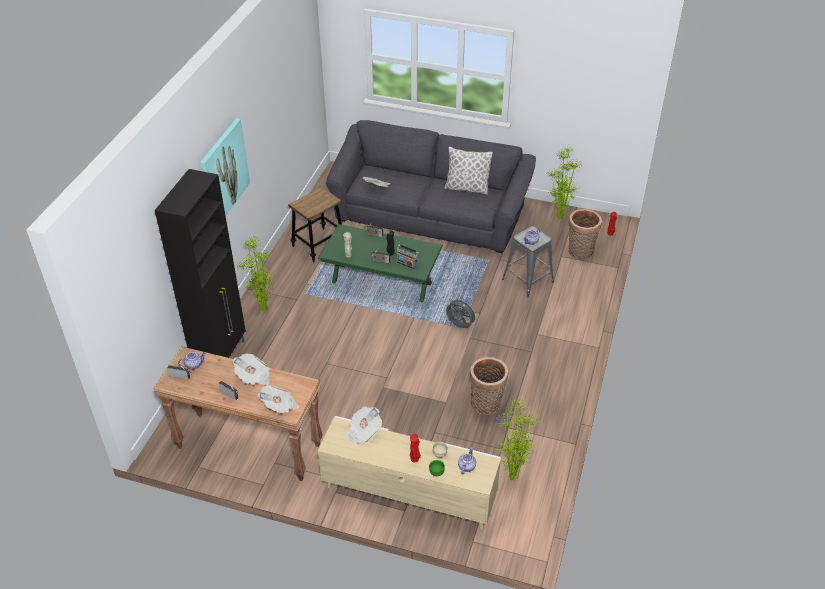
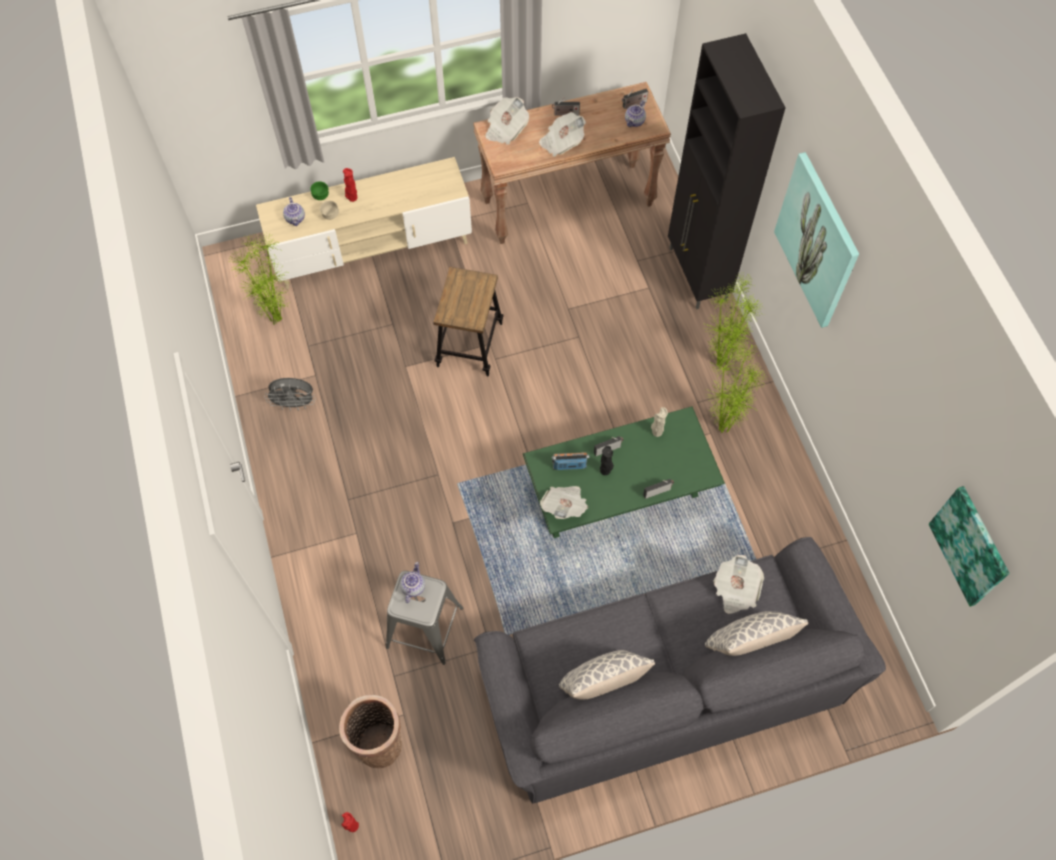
camera: 145 degrees right, 20 degrees up
stool [288,187,342,263] -> stool moved to [433,267,504,376]
newspaper [345,406,382,445] -> newspaper moved to [540,486,588,519]
grey fan [446,298,478,328] -> grey fan moved to [264,378,316,411]
basket [470,357,508,415] -> none
potted plant [547,146,580,220] -> potted plant moved to [705,342,768,433]
none -> pillow [705,611,808,656]
none -> picture [929,486,1010,607]

